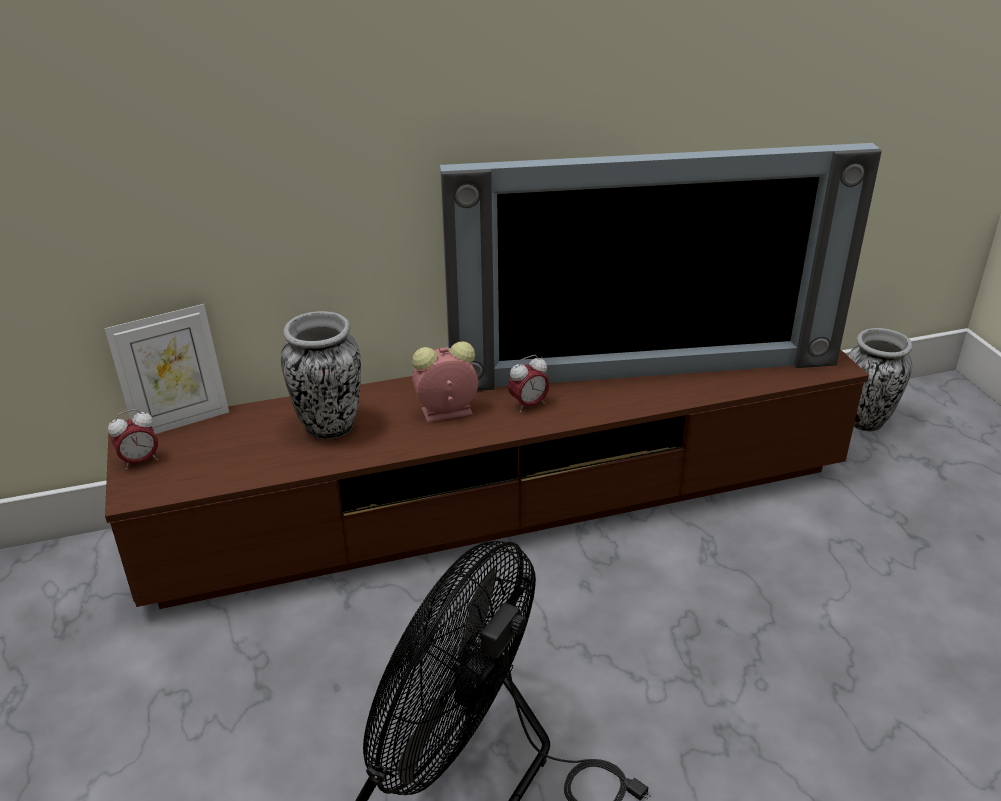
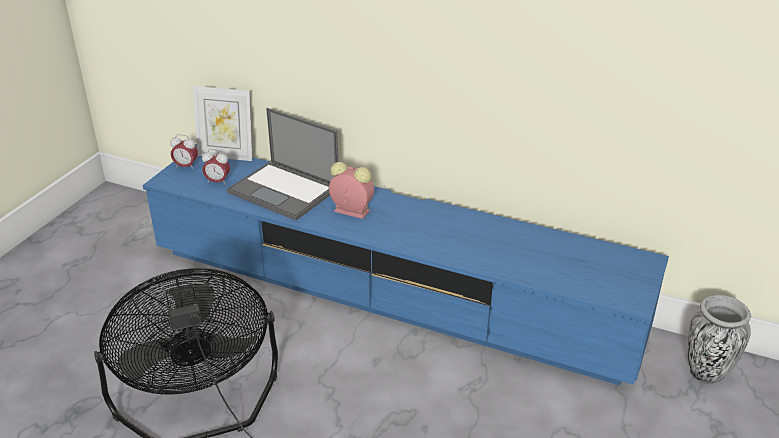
camera: 40 degrees right, 0 degrees up
brown tv stand [105,349,869,609] -> blue tv stand [143,144,669,385]
vase [281,311,361,439] -> laptop [227,108,338,221]
television [440,143,882,391] -> none
alarm clock [508,355,550,413] -> alarm clock moved to [202,149,230,185]

